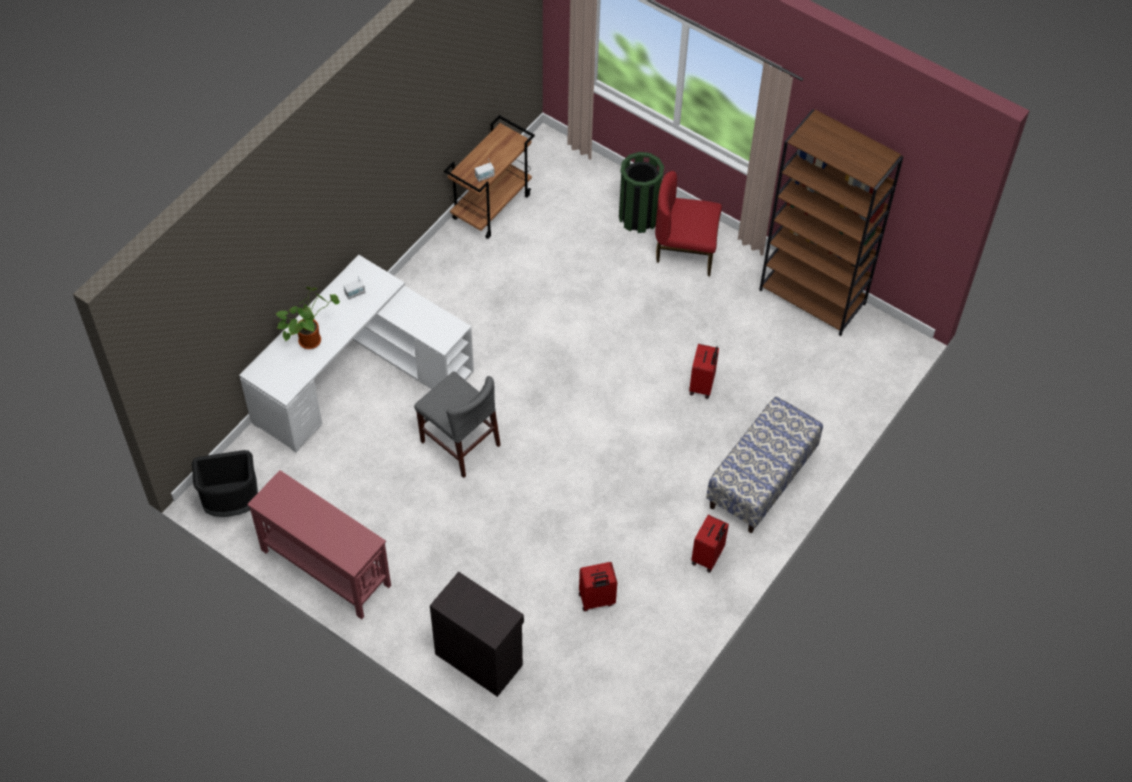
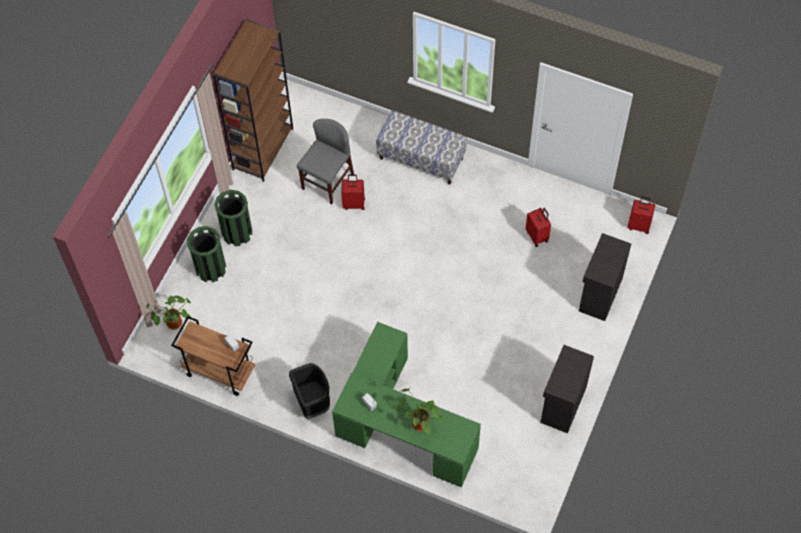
camera: 100 degrees left, 5 degrees up
black trash can [192,450,258,517] -> black trash can moved to [289,363,330,419]
white desk [239,255,474,452] -> green desk [332,322,481,488]
red console table [247,470,391,619] -> black cabinet [540,345,594,433]
grey chair [414,371,501,478] -> grey chair moved to [297,119,354,204]
red chair [655,171,722,276] -> green trash can [214,190,252,246]
red suitcase [691,515,729,572] -> red suitcase moved to [627,196,655,234]
none -> potted plant [146,295,191,330]

